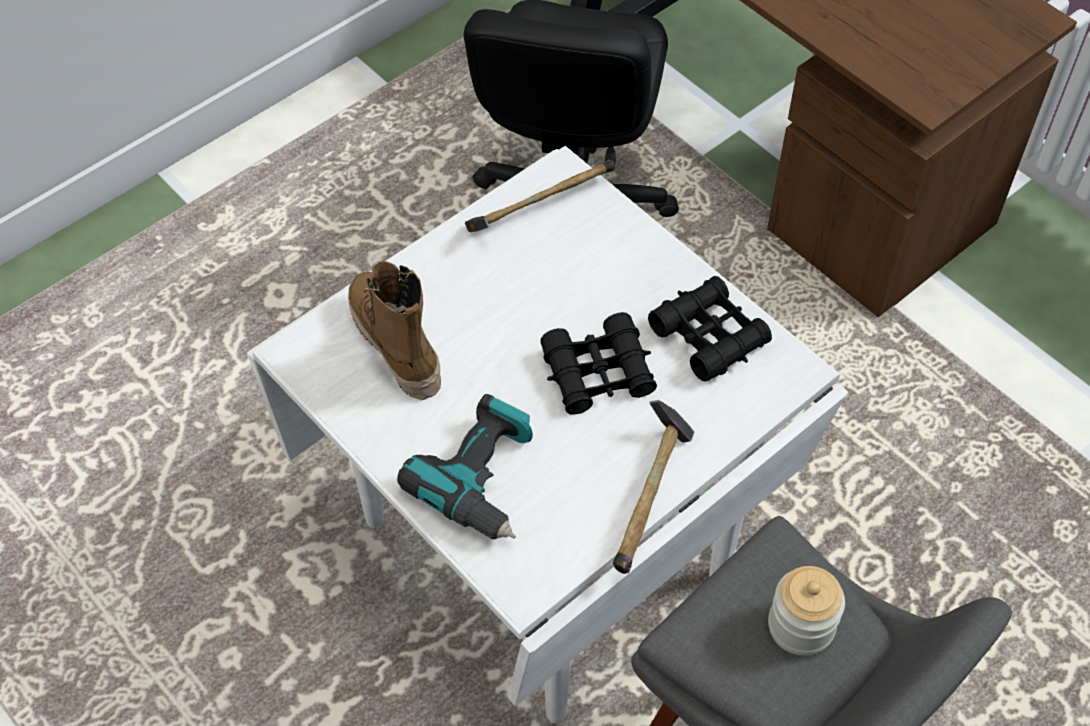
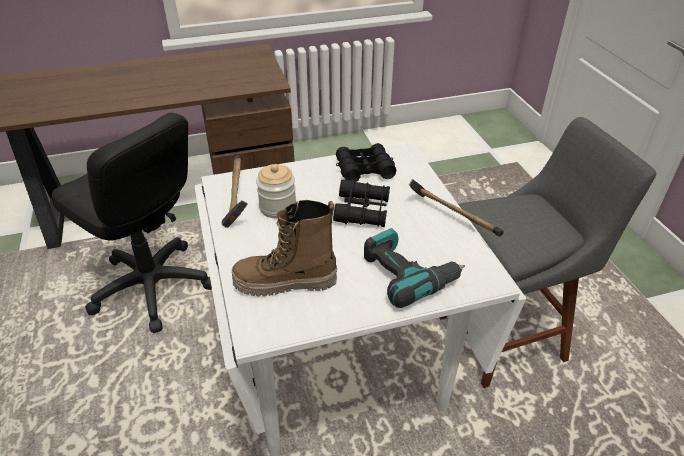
camera: 65 degrees left, 15 degrees down
jar [768,566,845,656] -> jar moved to [256,164,297,218]

